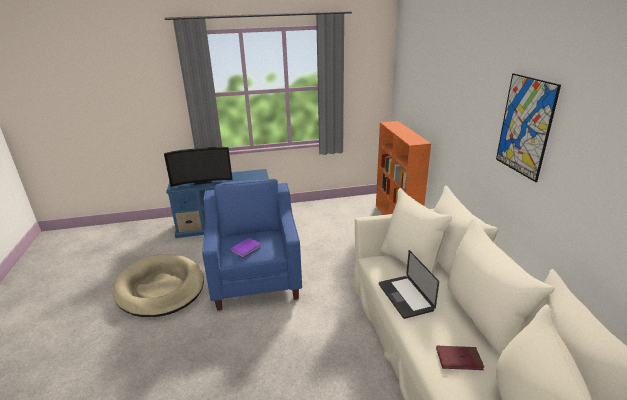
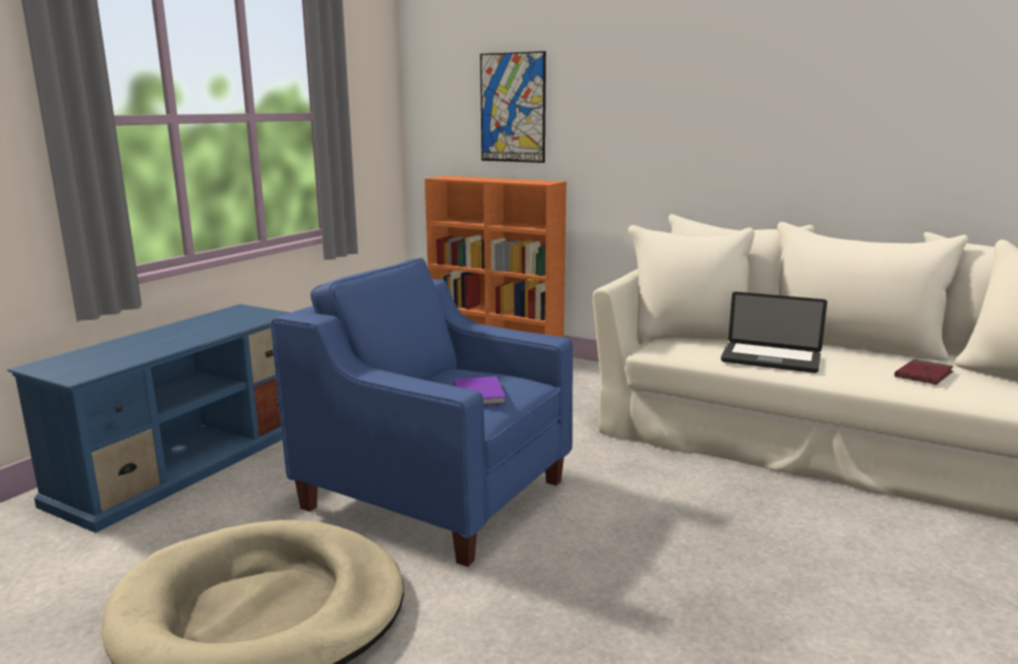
camera: 50 degrees left, 10 degrees down
television [164,147,233,187] -> none
picture [496,73,561,182] -> picture moved to [480,51,546,163]

